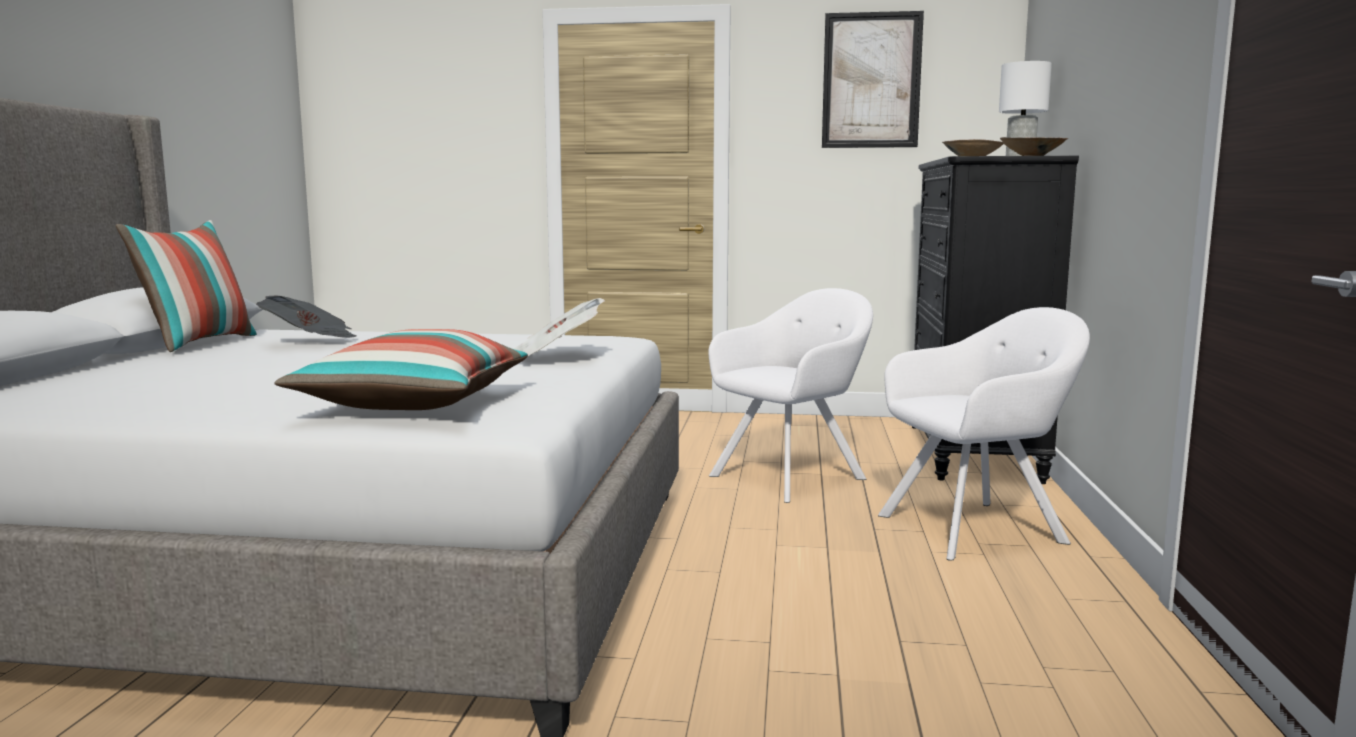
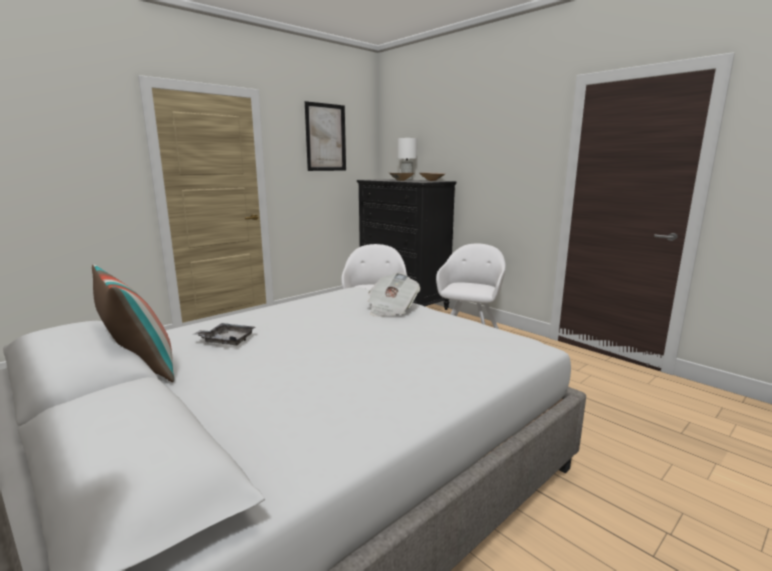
camera: 50 degrees left, 5 degrees up
newspaper [256,296,356,338] -> grey tray [193,323,255,346]
pillow [274,329,528,410] -> none

